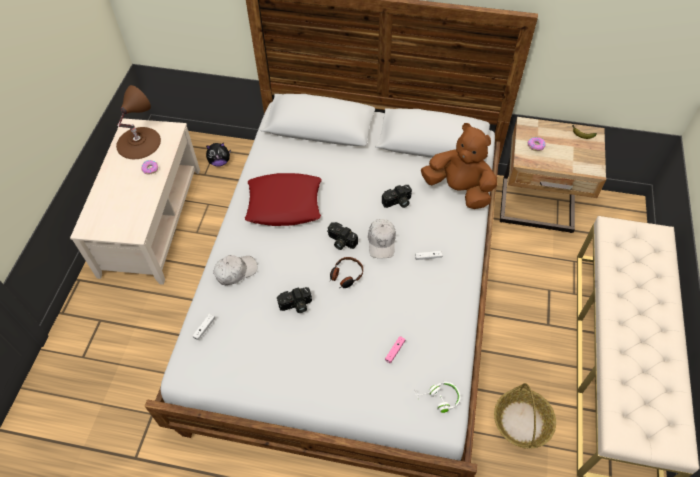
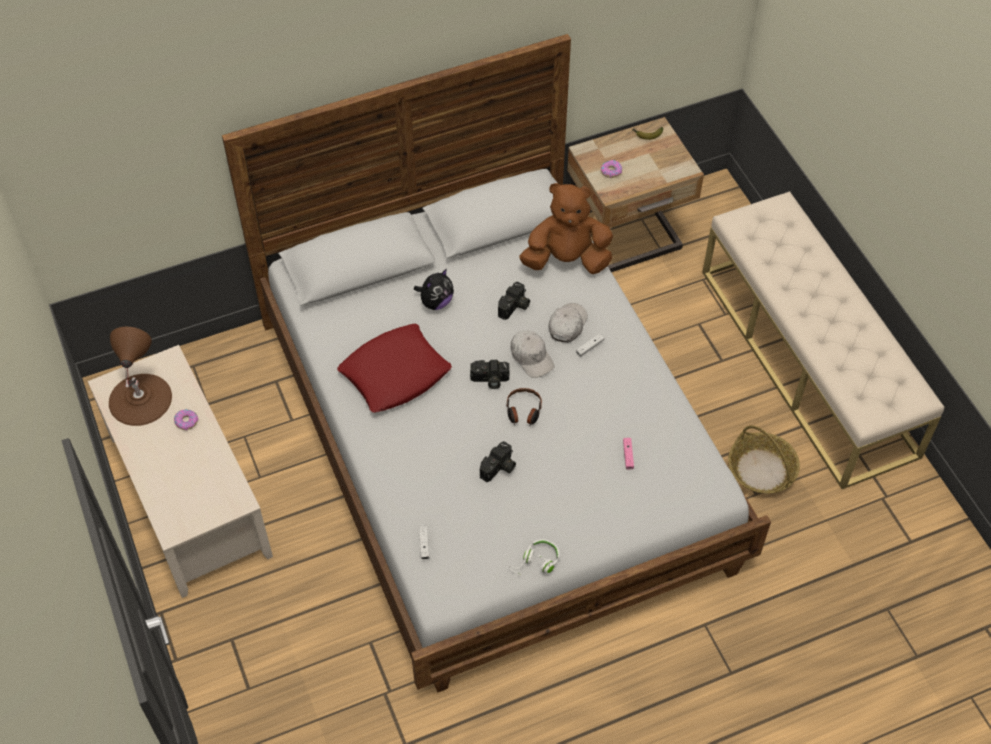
camera: 35 degrees left, 0 degrees up
plush toy [206,143,231,167] -> plush toy moved to [414,268,454,310]
white cap [213,255,257,285] -> white cap moved to [549,303,588,343]
white headphones [414,382,461,413] -> white headphones moved to [509,539,560,574]

